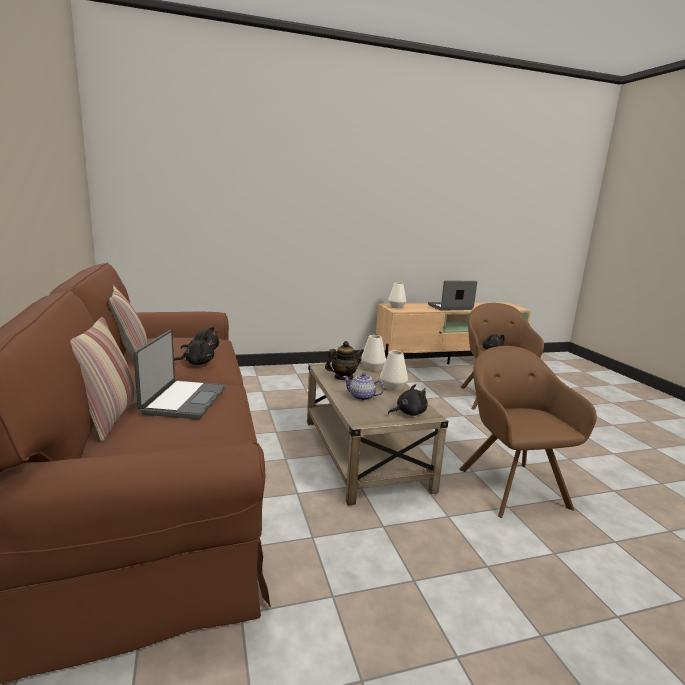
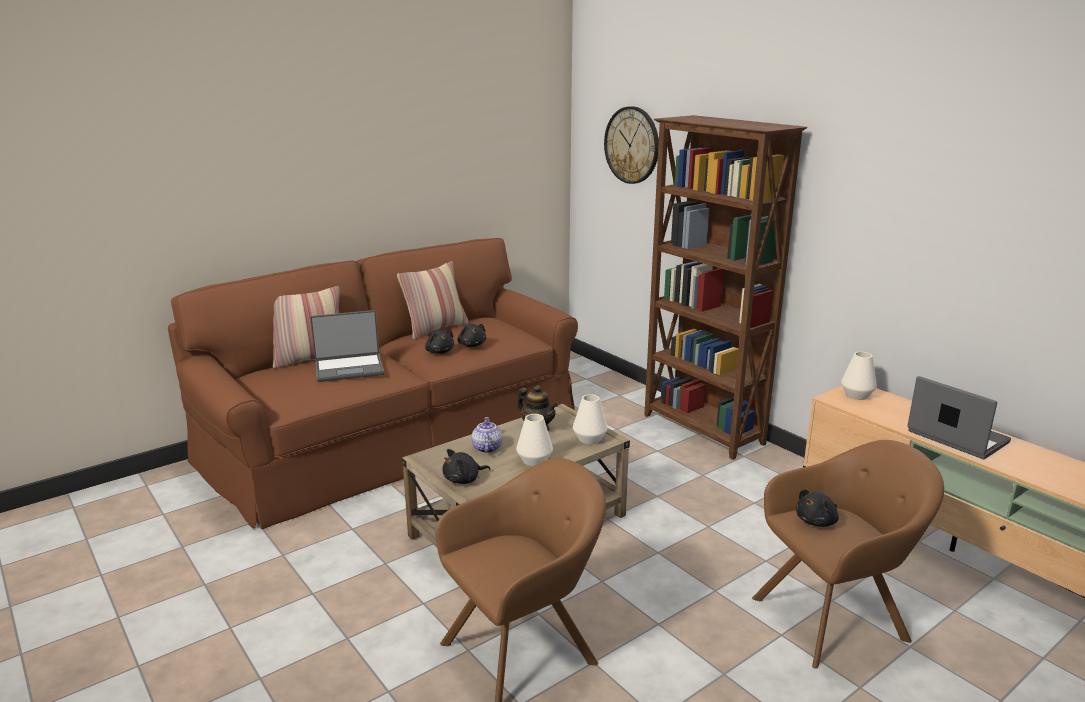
camera: 70 degrees right, 5 degrees up
black plush toy [388,384,428,416] -> black plush toy turned 105 degrees clockwise [443,449,490,484]
none -> wall clock [604,106,659,184]
none -> brown bookcase [644,115,807,460]

